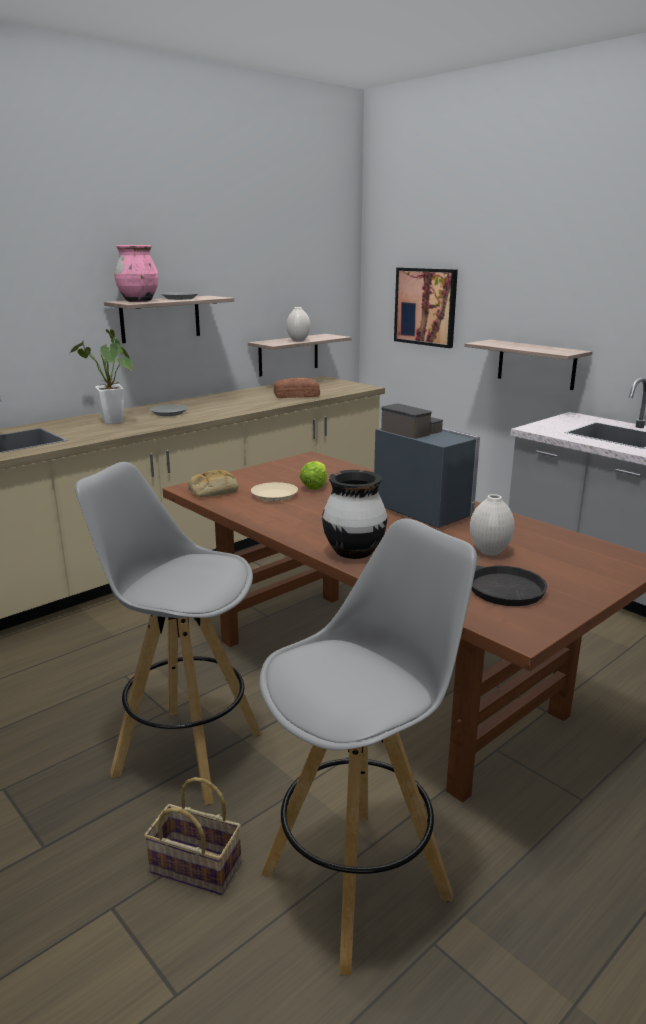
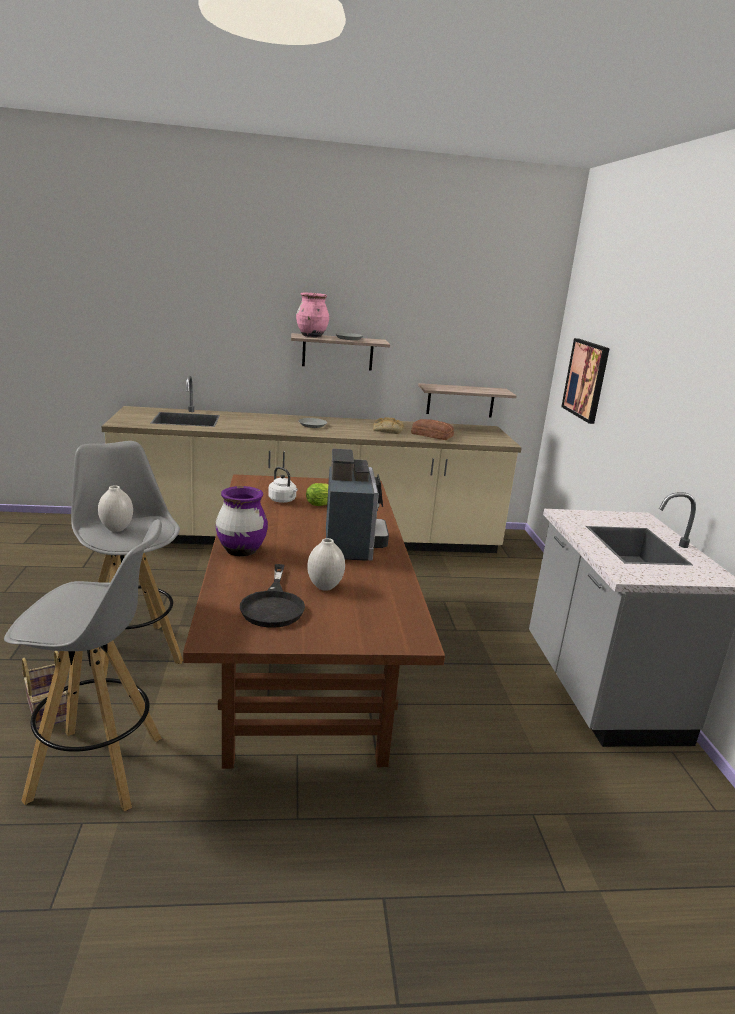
camera: 35 degrees right, 0 degrees up
potted plant [70,329,133,424] -> none
bread [188,469,239,497] -> bread moved to [373,417,404,434]
beige plate [251,482,298,501] -> white kettle [268,467,298,503]
white vase [286,307,310,342] -> white vase moved to [98,486,133,532]
black vase [322,470,387,559] -> purple vase [216,486,268,556]
shelf [464,340,593,390] -> none

